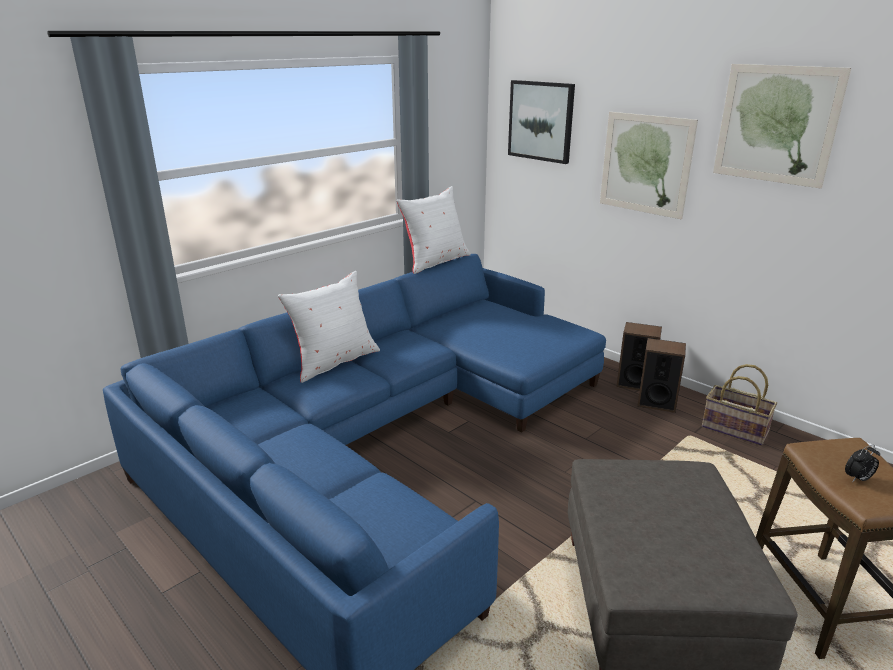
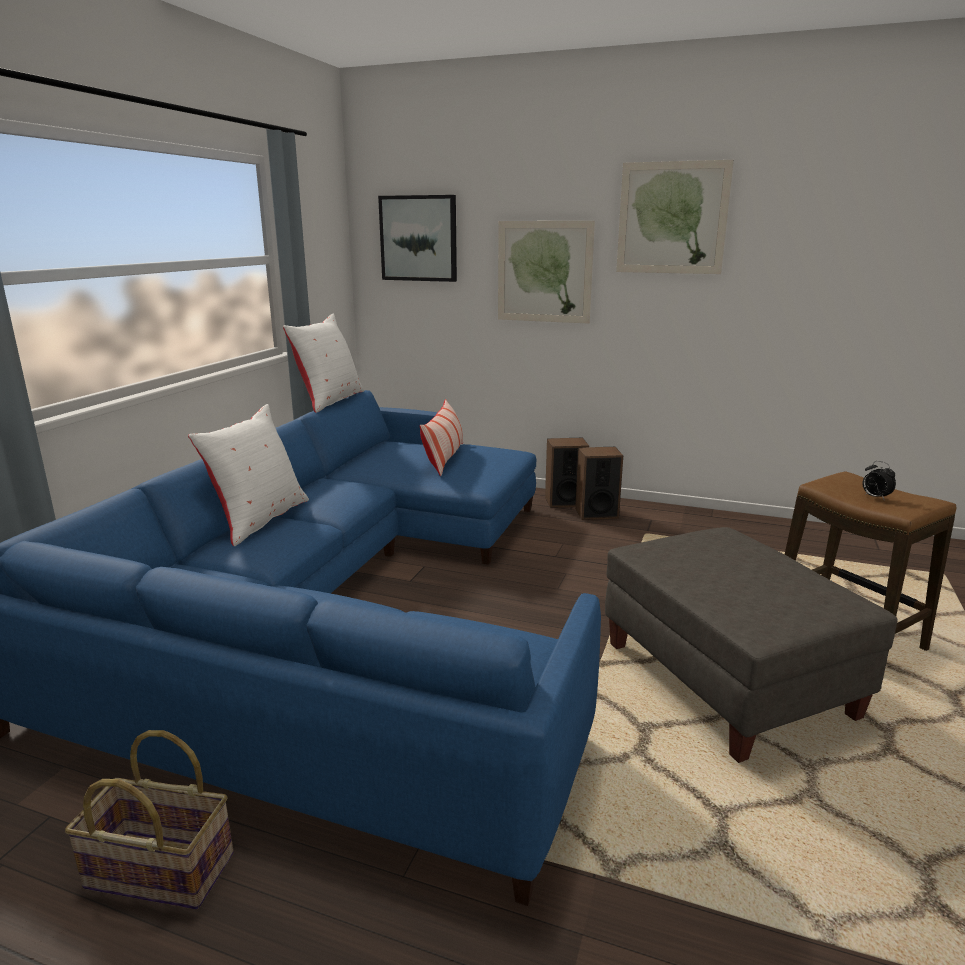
camera: 25 degrees left, 5 degrees down
basket [702,364,777,446] -> basket moved to [65,730,234,910]
alarm clock [845,445,880,483] -> alarm clock turned 105 degrees clockwise [862,461,896,501]
none -> pillow [420,399,463,476]

